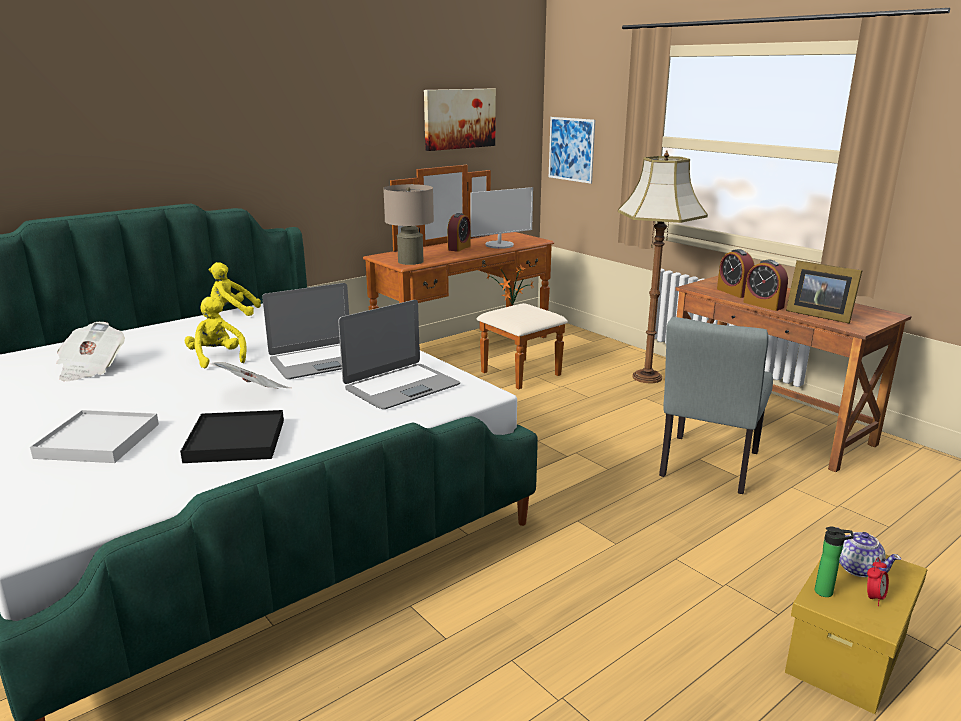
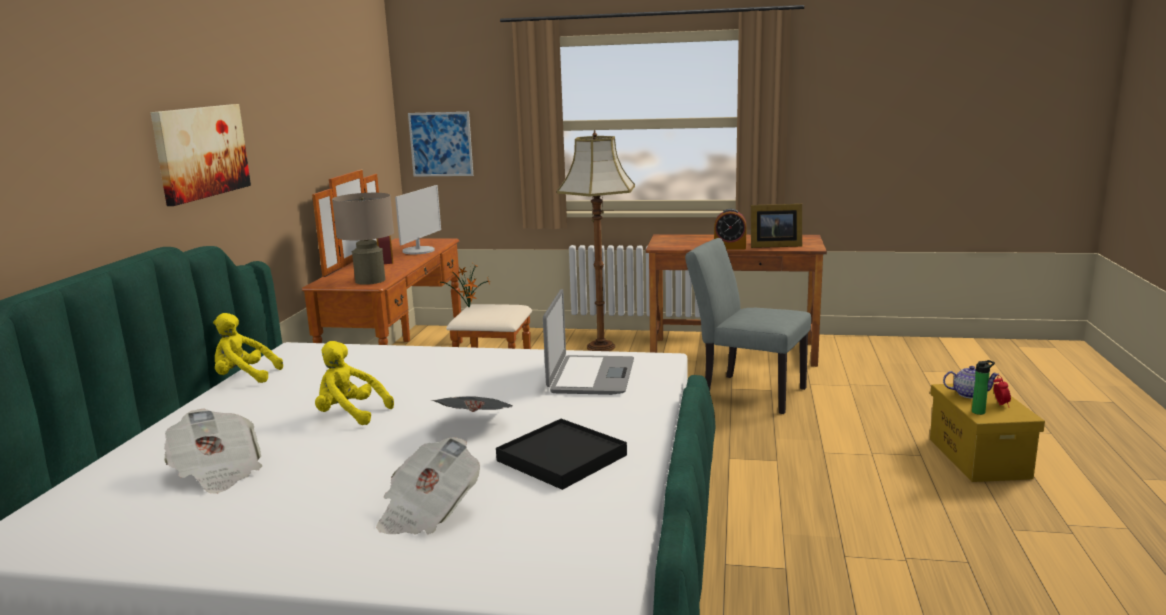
camera: 40 degrees left, 5 degrees down
white tray [30,410,159,463] -> newspaper [376,437,480,535]
yellow plush toy [208,262,261,316] -> yellow plush toy turned 45 degrees clockwise [213,313,283,383]
laptop [262,283,349,379] -> none
picture [424,89,496,151] -> picture moved to [151,104,251,206]
grey chair [659,317,773,494] -> grey chair turned 135 degrees clockwise [685,238,811,414]
alarm clock [717,249,755,298] -> none

